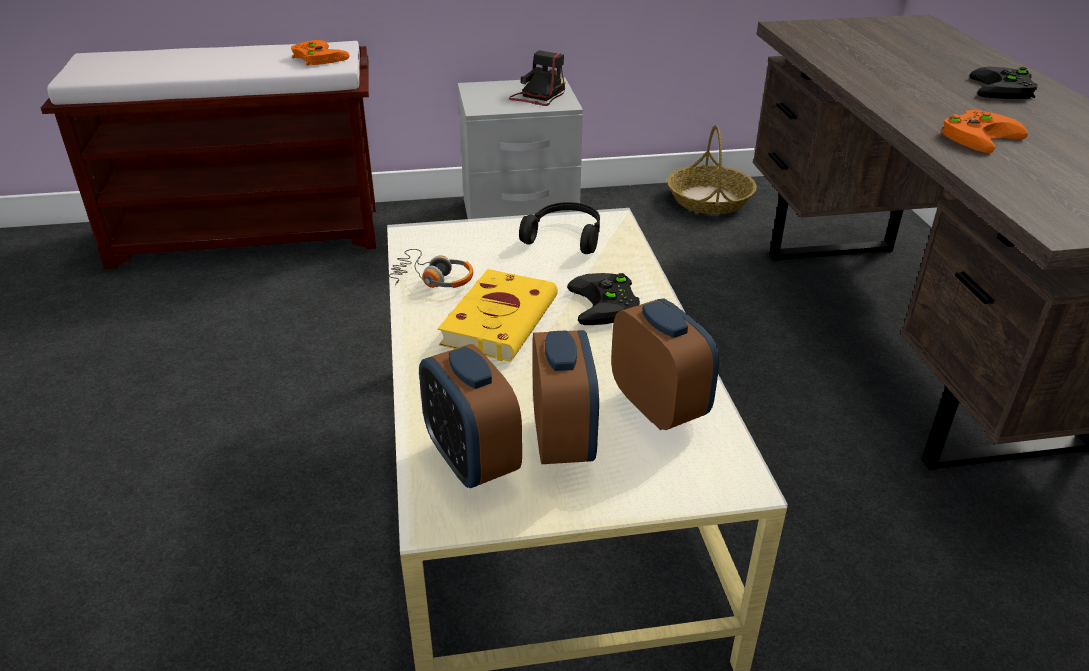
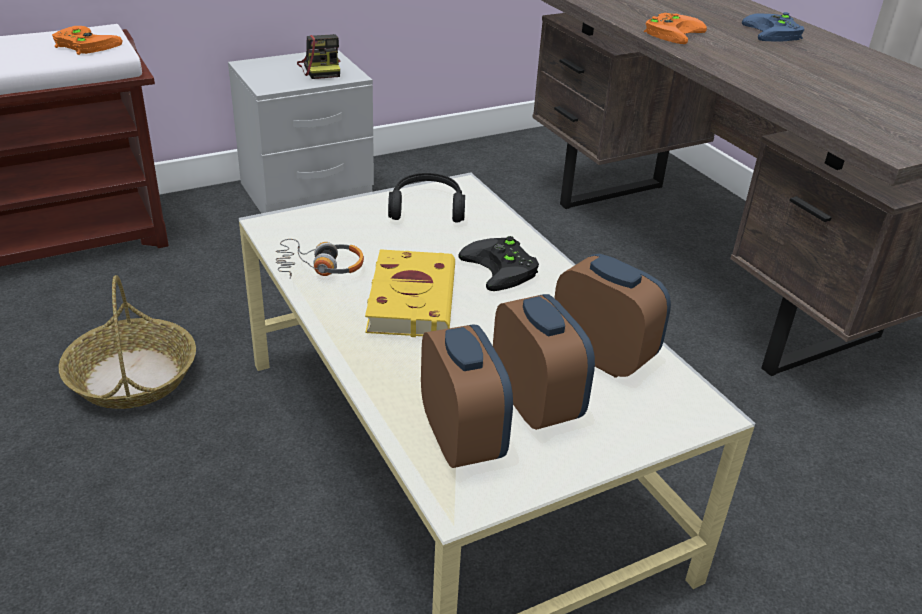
camera: 20 degrees left, 0 degrees up
alarm clock [419,344,522,488] -> alarm clock turned 150 degrees counterclockwise [421,325,513,468]
camera [509,50,565,106] -> camera turned 150 degrees clockwise [297,34,341,79]
basket [667,125,757,214] -> basket moved to [59,275,196,409]
orange game controller [941,110,1028,153] -> orange game controller moved to [644,13,707,44]
black game controller [969,66,1038,99] -> blue game controller [742,12,804,42]

